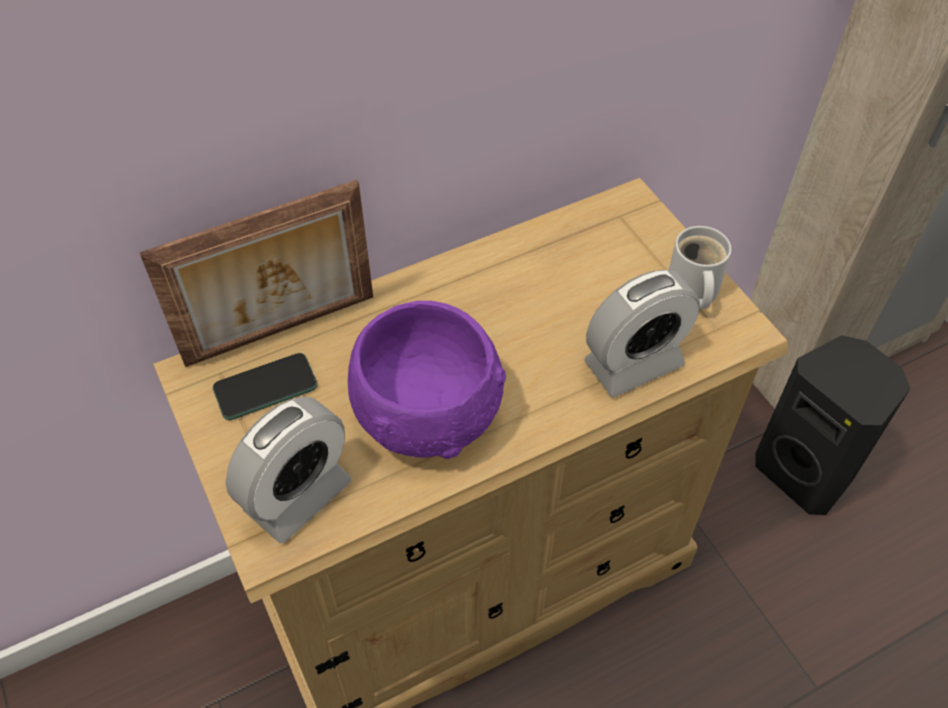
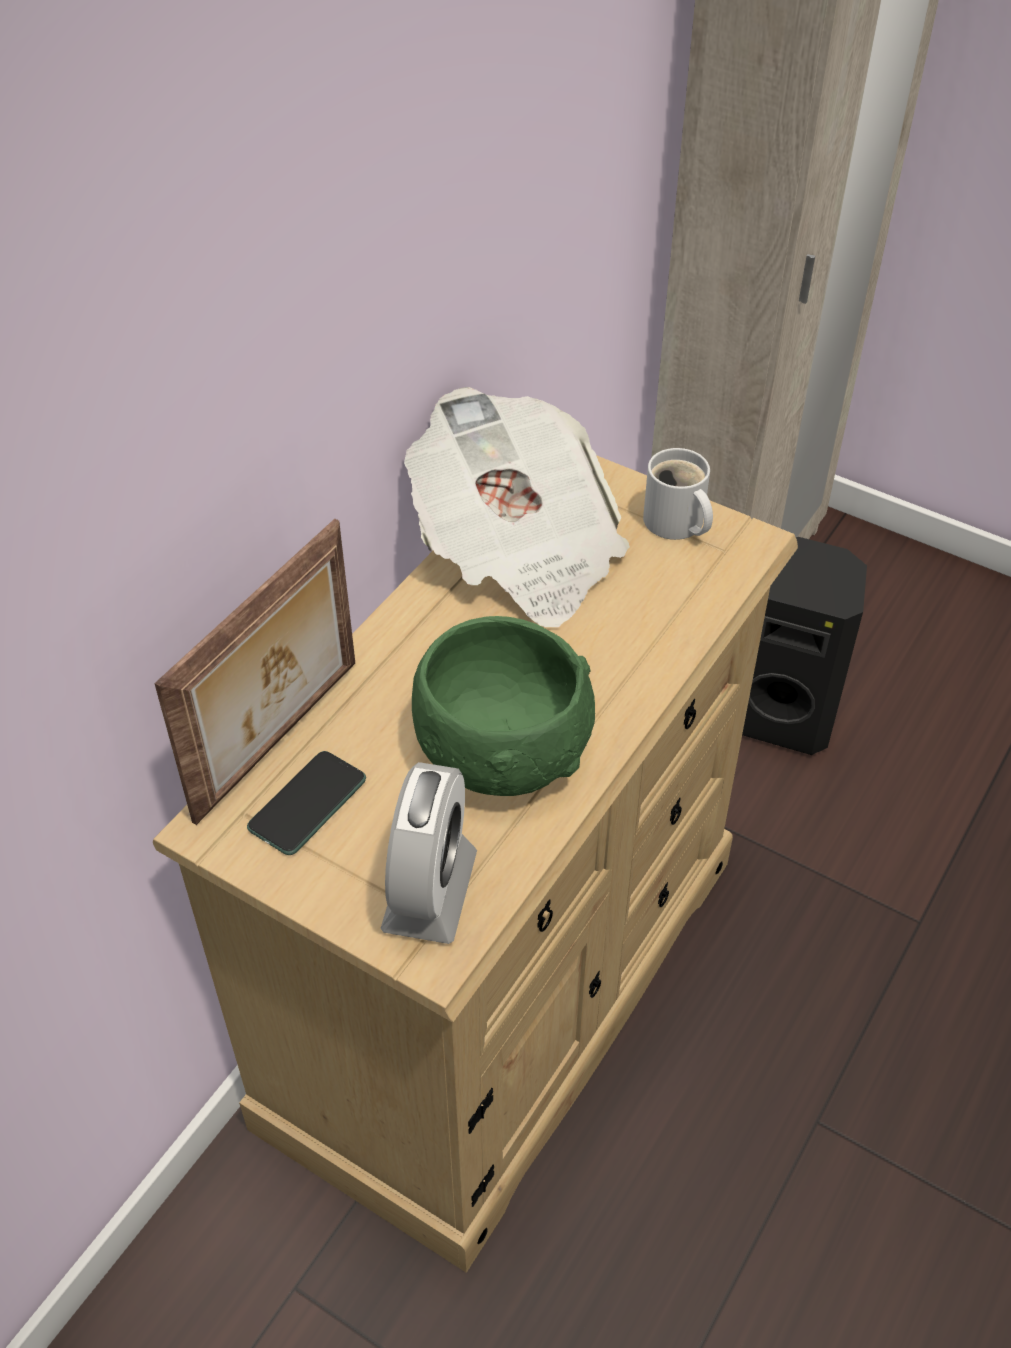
camera: 30 degrees left, 5 degrees down
purple bowl [348,301,506,459] -> green bowl [412,616,595,796]
alarm clock [584,270,700,397] -> none
none -> newspaper [404,387,630,627]

